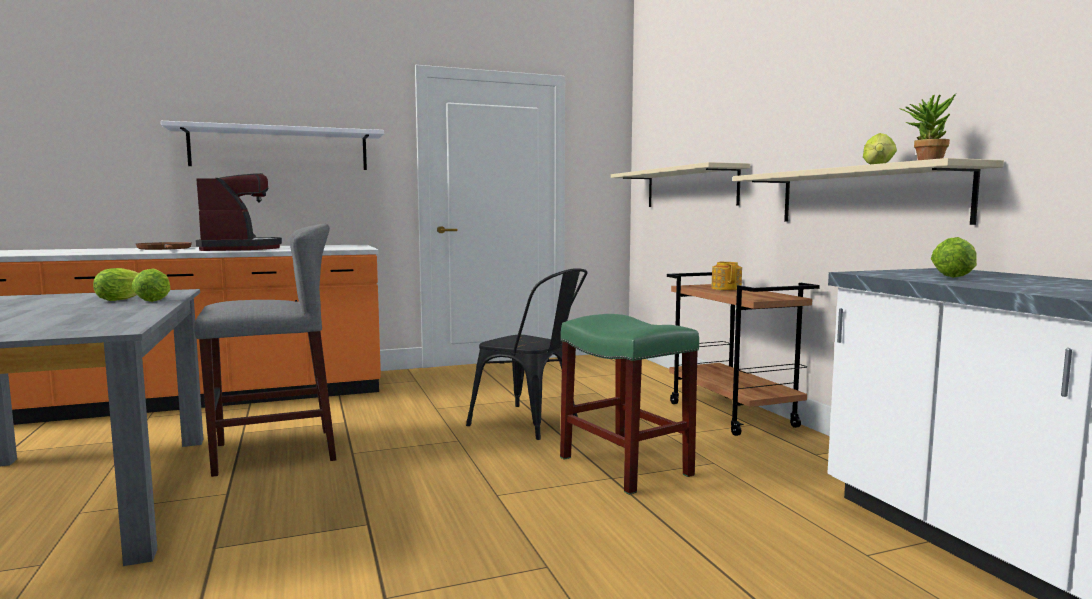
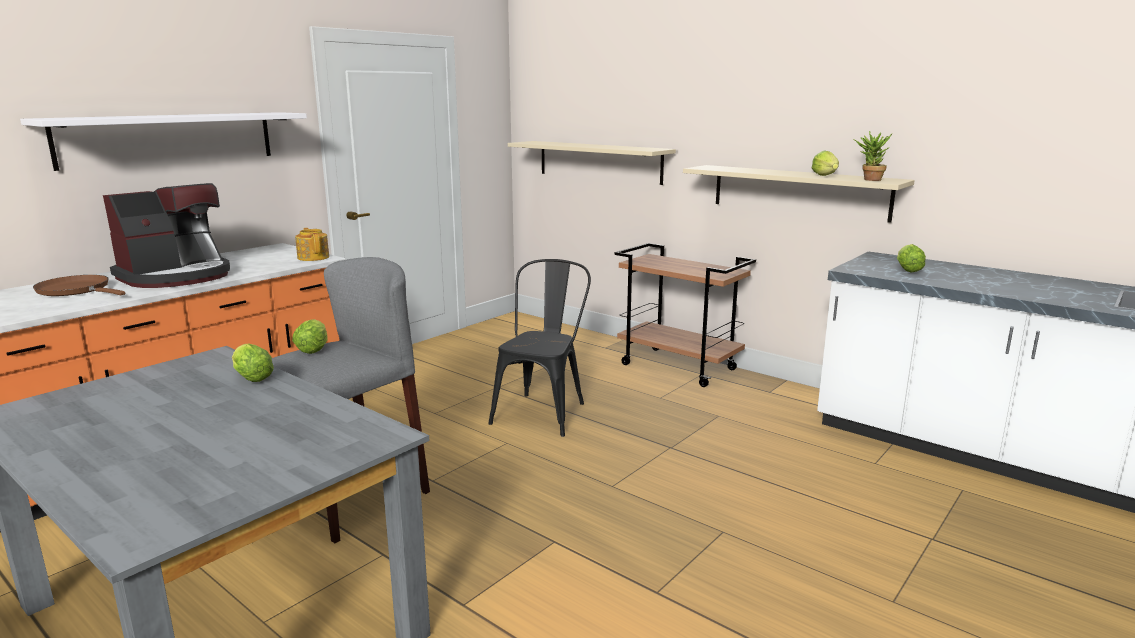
camera: 30 degrees left, 10 degrees up
lettuce [93,268,139,301] -> lettuce moved to [292,319,328,354]
coffee machine [196,173,282,251] -> coffee machine turned 90 degrees clockwise [103,183,230,288]
black chair [466,268,588,440] -> black chair turned 75 degrees counterclockwise [489,259,591,437]
green stool [560,314,699,495] -> none
teapot [711,261,742,290] -> teapot moved to [295,228,329,261]

